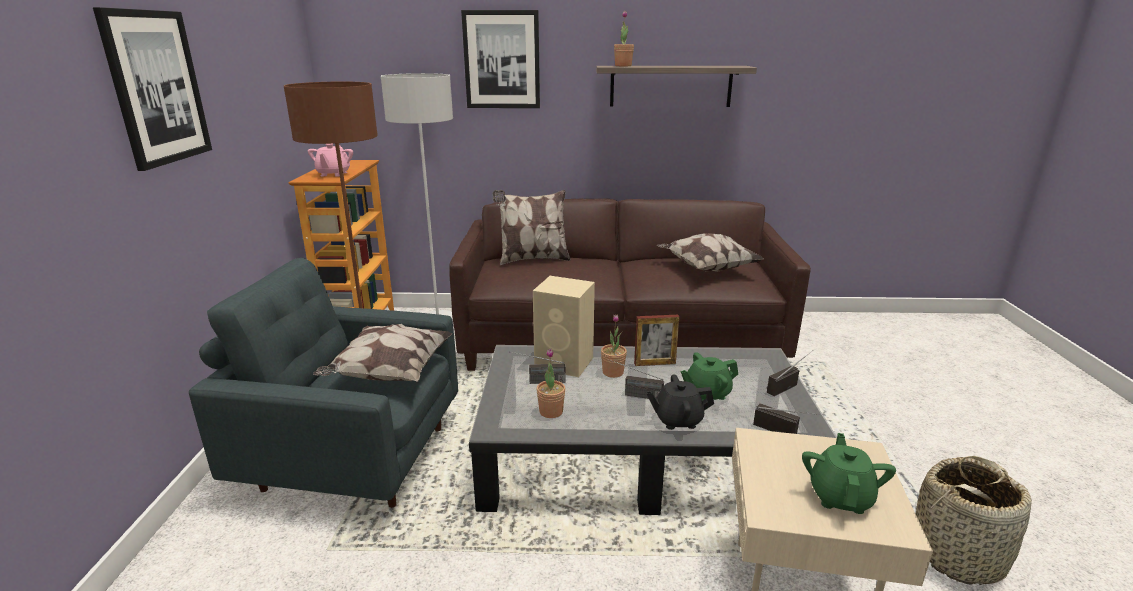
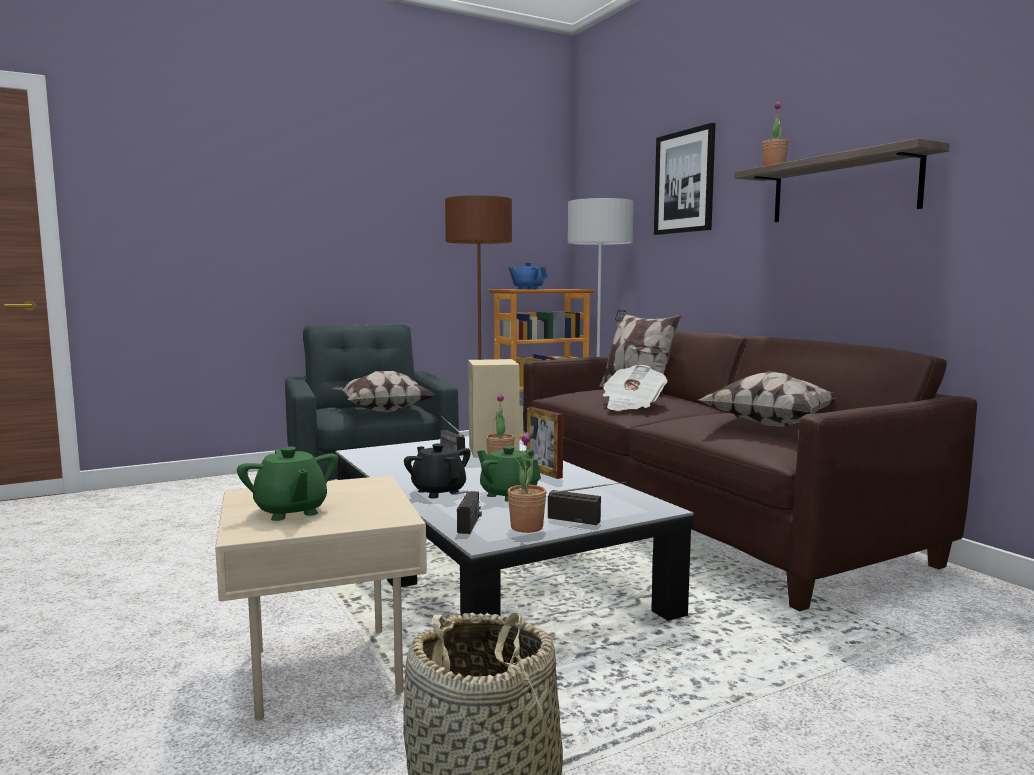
camera: 60 degrees right, 15 degrees down
picture [93,7,212,171] -> none
pink teapot [308,144,353,177] -> blue teapot [509,262,547,290]
potted plant [537,348,565,418] -> potted plant moved to [508,432,547,533]
radio [607,359,664,399] -> none
green teapot [802,433,896,514] -> green teapot turned 75 degrees clockwise [237,447,338,521]
none -> newspaper [603,365,667,411]

